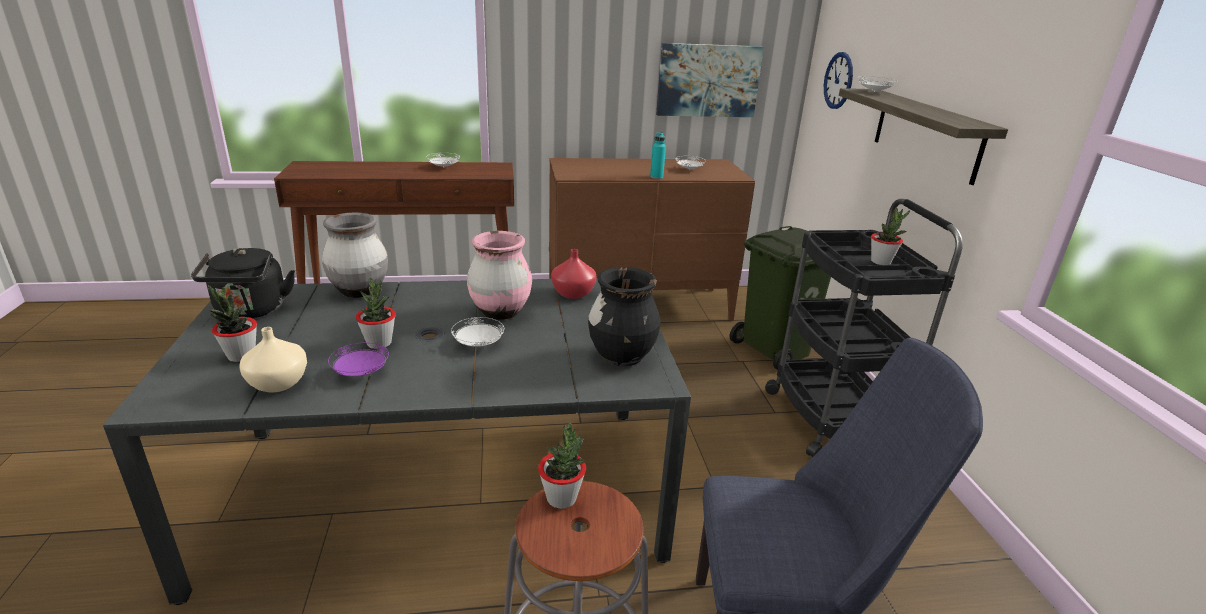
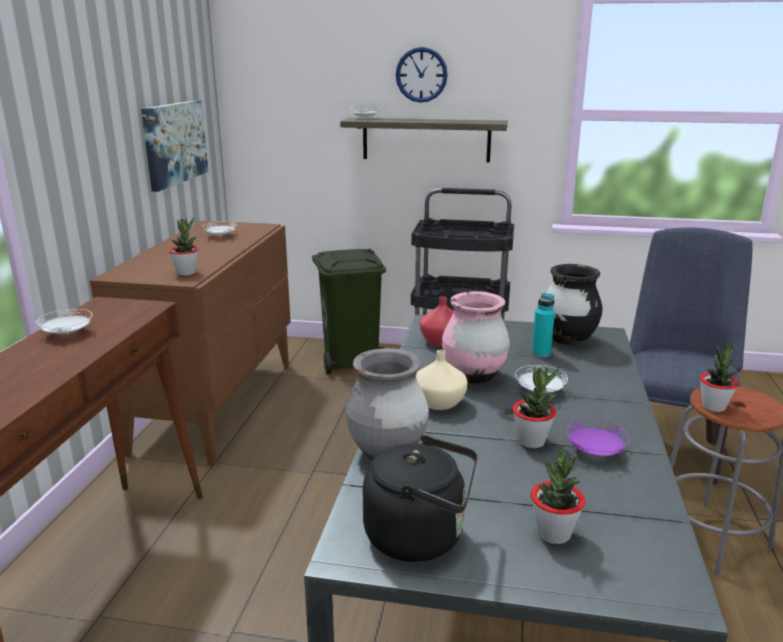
camera: 70 degrees left, 5 degrees down
beige vase [240,327,307,393] -> beige vase moved to [416,350,467,410]
turquoise bottle [650,132,666,179] -> turquoise bottle moved to [532,293,555,357]
wall clock [824,52,853,109] -> wall clock moved to [396,47,448,103]
potted plant [871,207,910,265] -> potted plant moved to [169,217,199,276]

